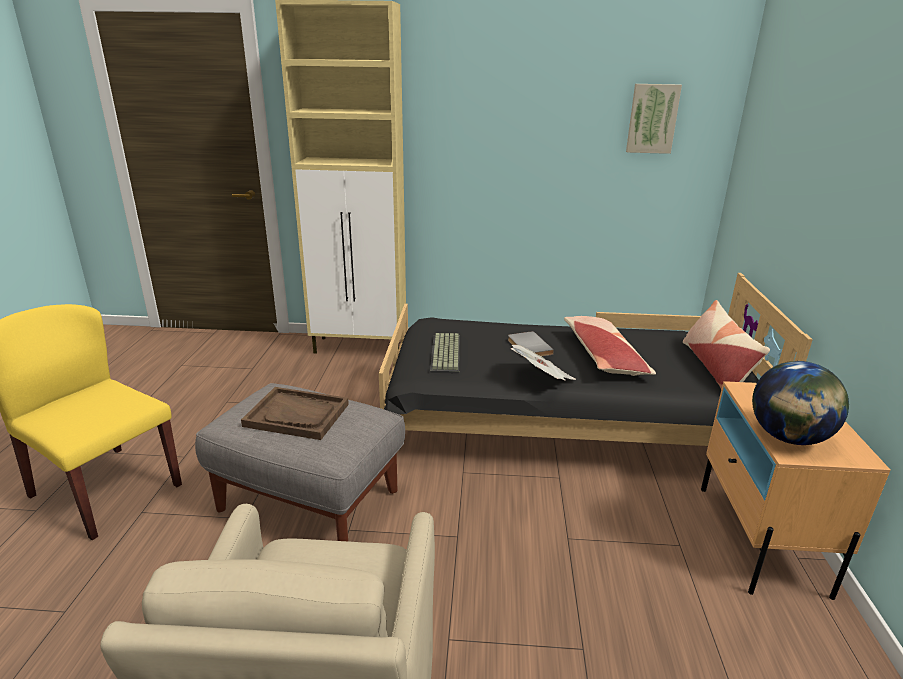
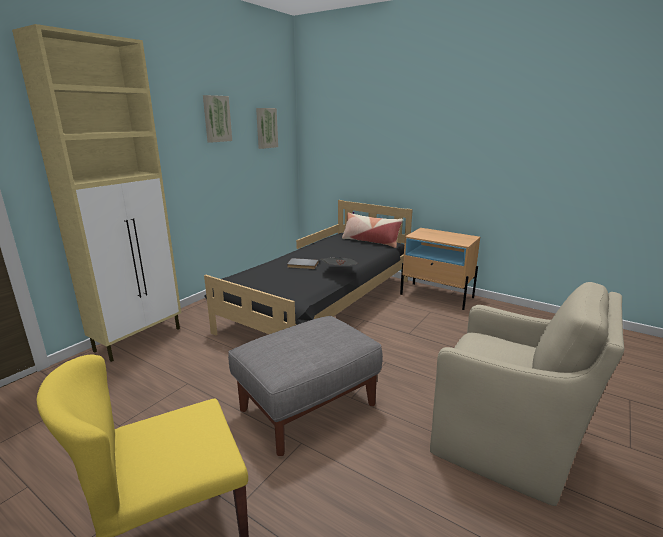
camera: 60 degrees left, 5 degrees down
brown tray [241,387,349,440] -> none
keyboard [430,333,460,374] -> none
pillow [564,316,656,376] -> none
globe [752,361,849,445] -> none
none -> picture [203,95,232,143]

